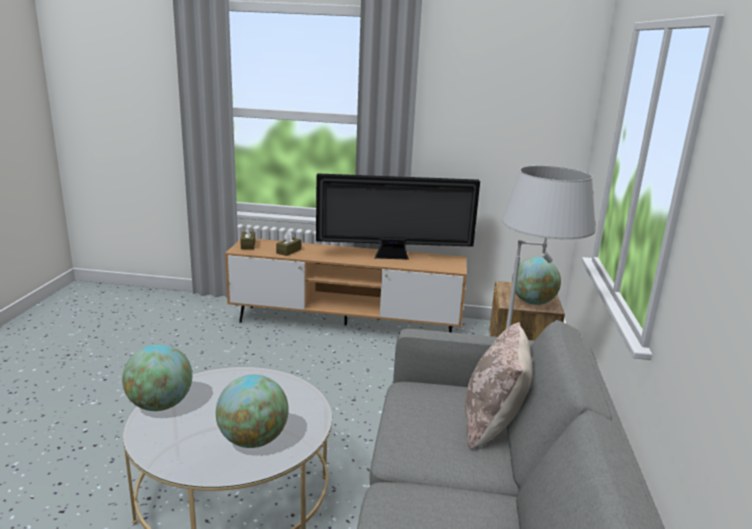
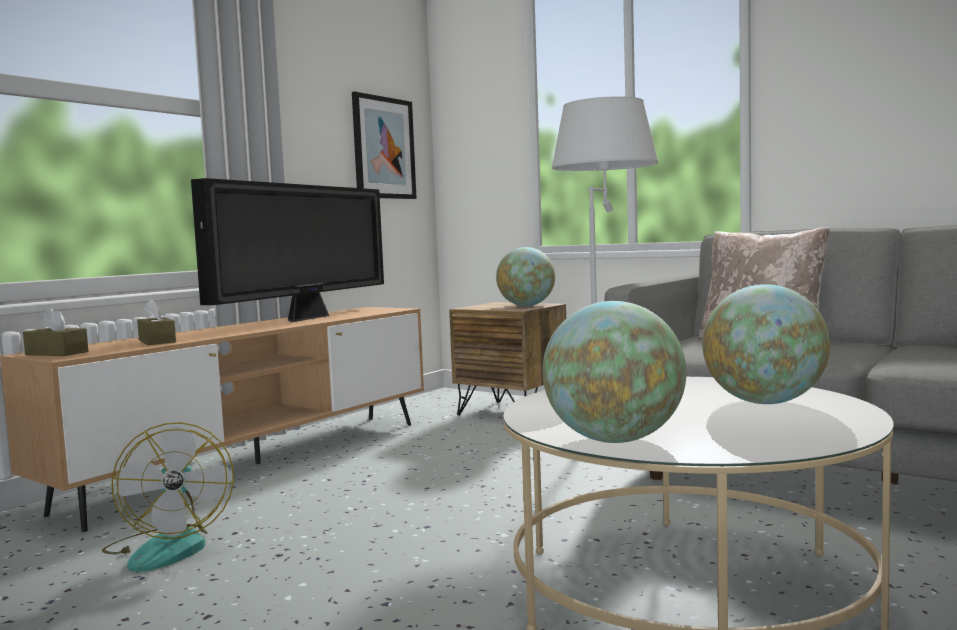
camera: 60 degrees left, 15 degrees down
none -> fan [102,422,234,572]
none -> picture [352,91,417,199]

